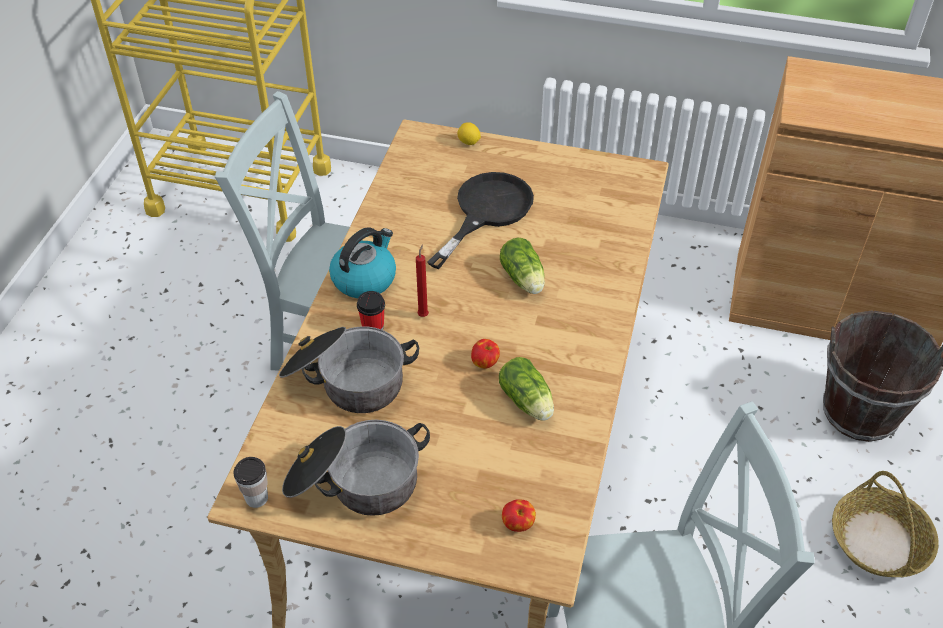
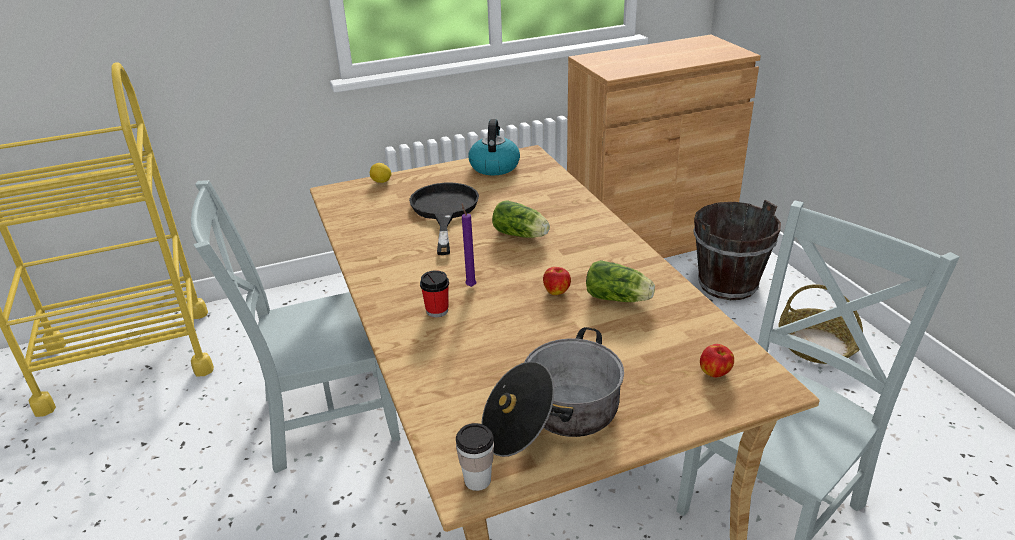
camera: 35 degrees left, 15 degrees down
cooking pot [279,327,419,413] -> none
kettle [329,227,396,298] -> kettle moved to [468,119,520,175]
red candle [416,244,429,317] -> purple candle [462,203,476,287]

